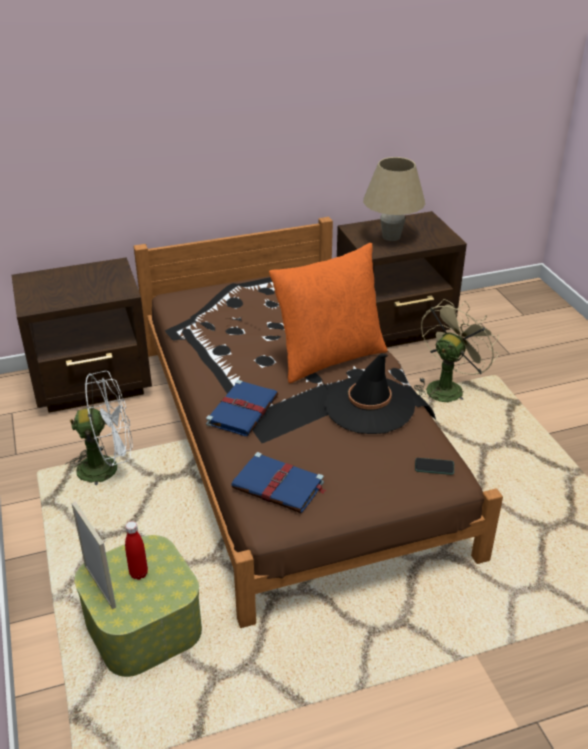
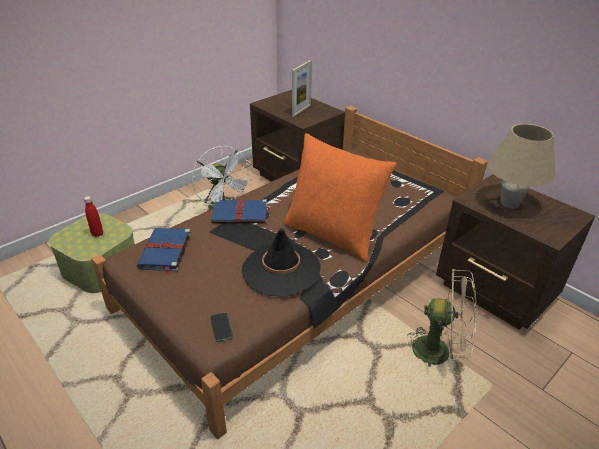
camera: 65 degrees right, 0 degrees up
picture frame [71,501,116,609] -> picture frame moved to [292,60,312,117]

